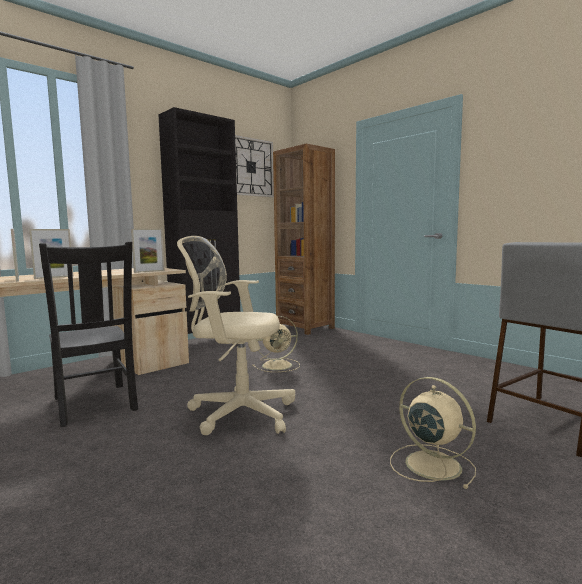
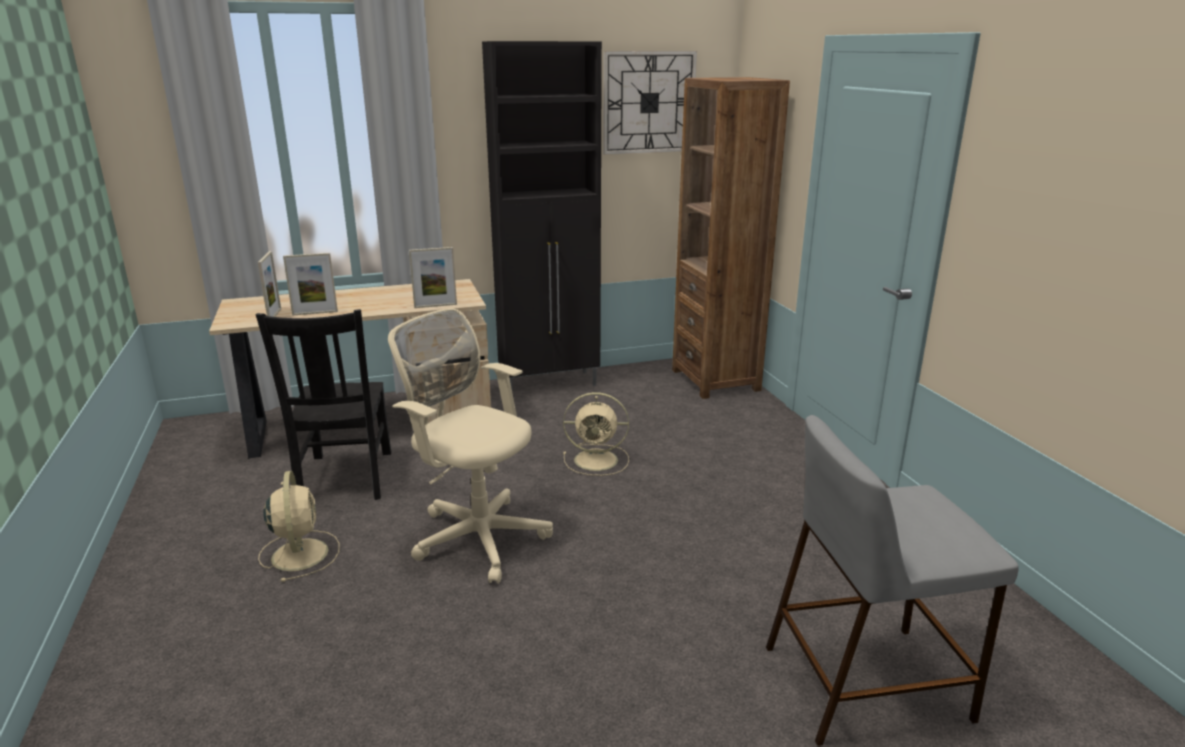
camera: 25 degrees right, 15 degrees up
beige fan [390,377,476,489] -> beige fan moved to [258,471,340,582]

